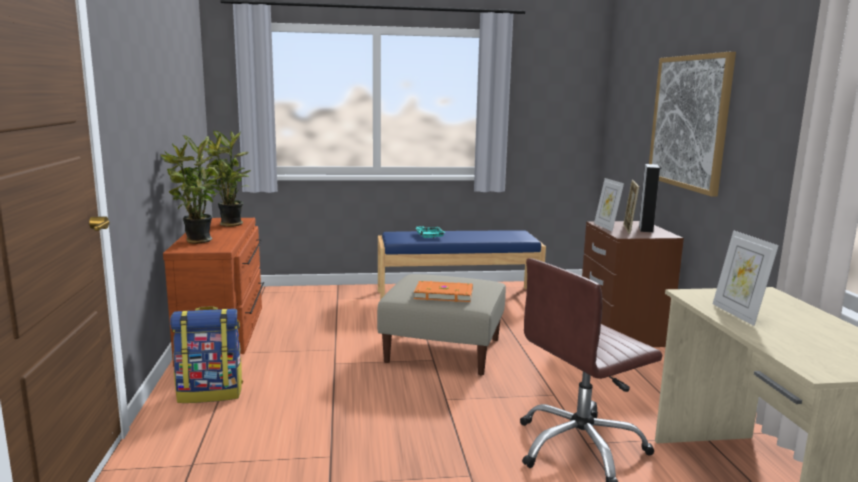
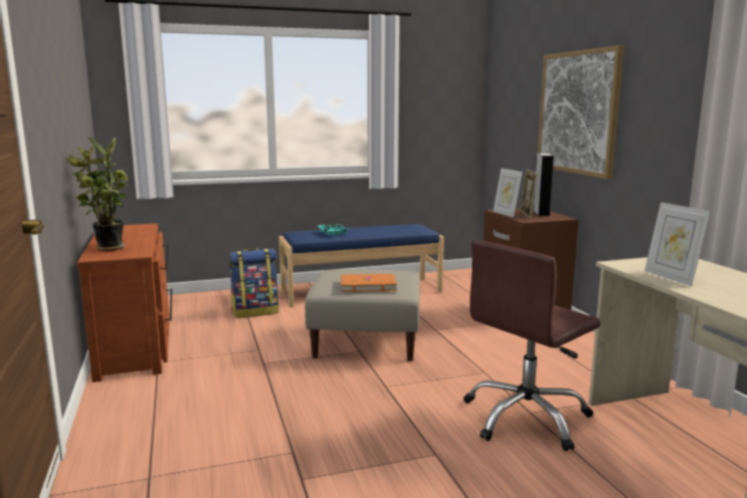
camera: 10 degrees left, 0 degrees up
backpack [170,306,243,403] -> backpack moved to [229,248,279,318]
potted plant [197,130,251,227] -> none

